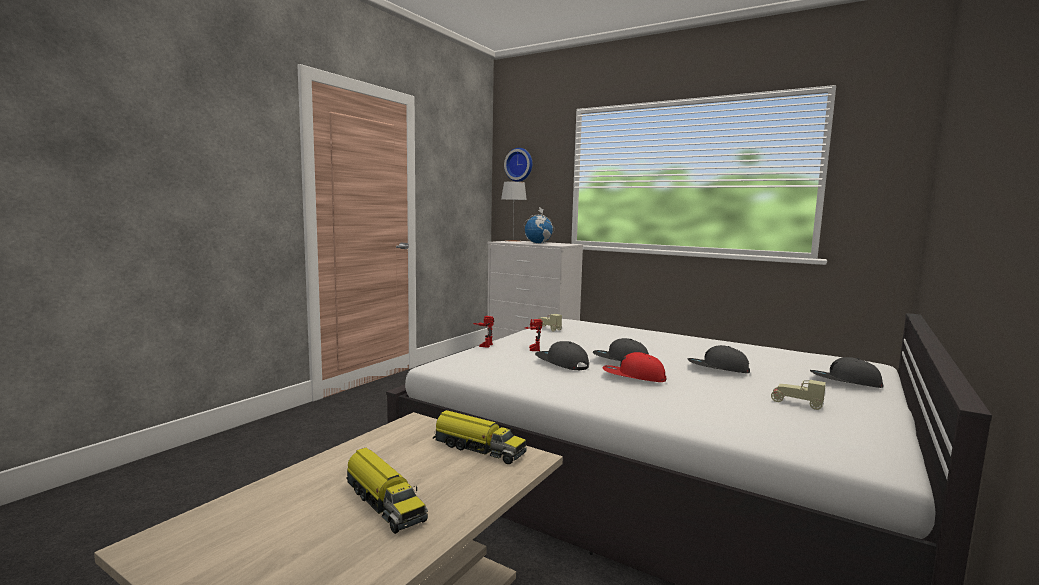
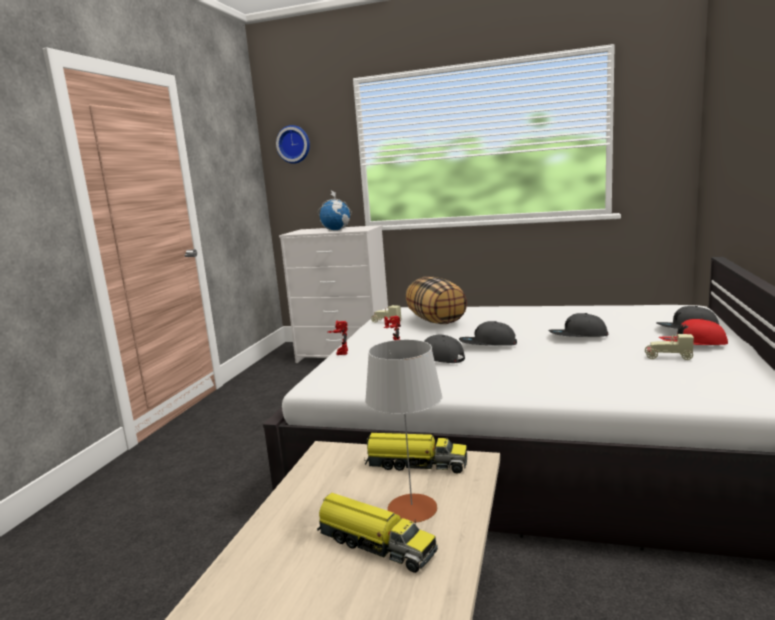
camera: 15 degrees left, 5 degrees up
grey table lamp [501,182,527,242] -> grey table lamp moved to [365,339,443,523]
red cap [602,352,666,382] -> red cap moved to [659,319,728,345]
none -> pillow [406,277,467,324]

